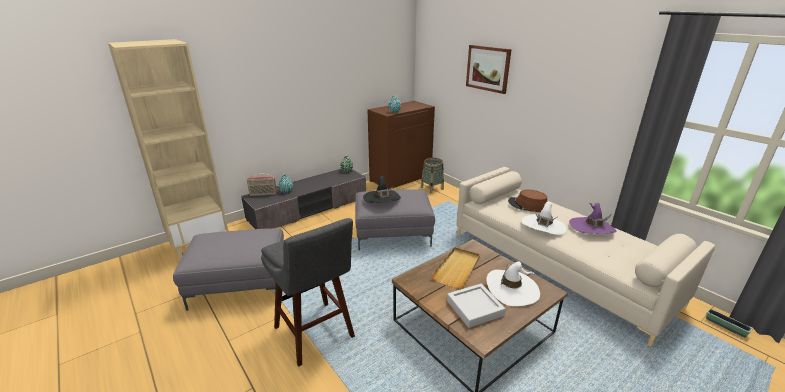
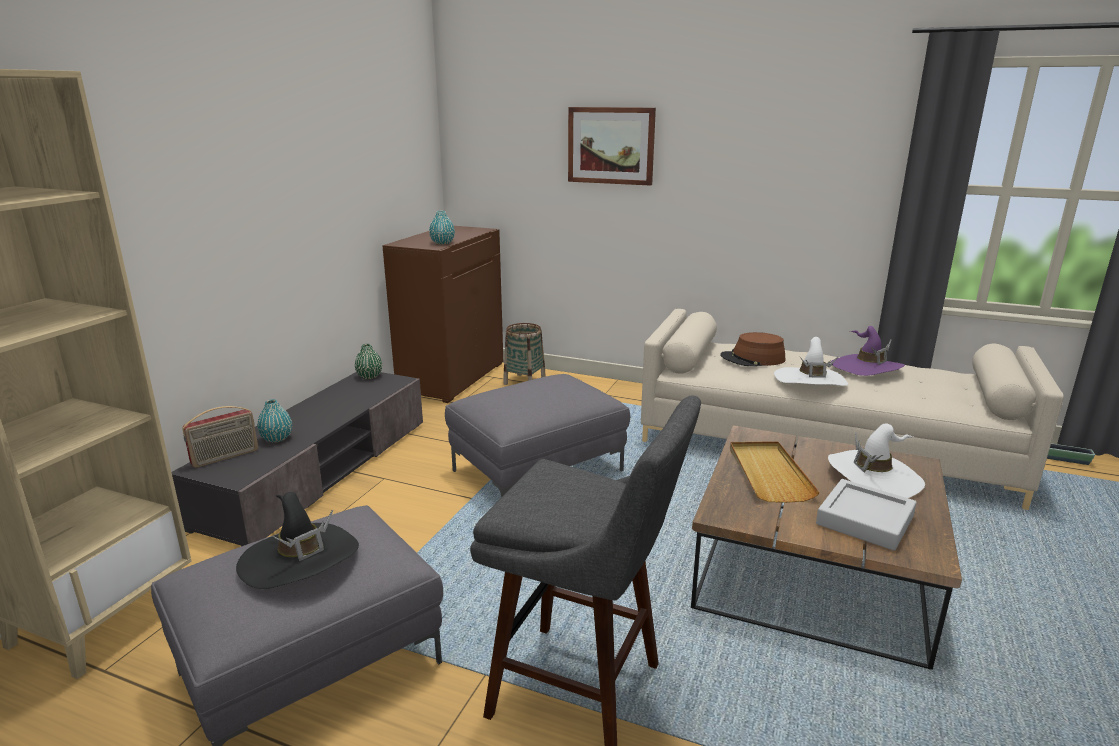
camera: 30 degrees left, 5 degrees down
black hat [363,176,401,203] -> black hat moved to [236,492,359,589]

